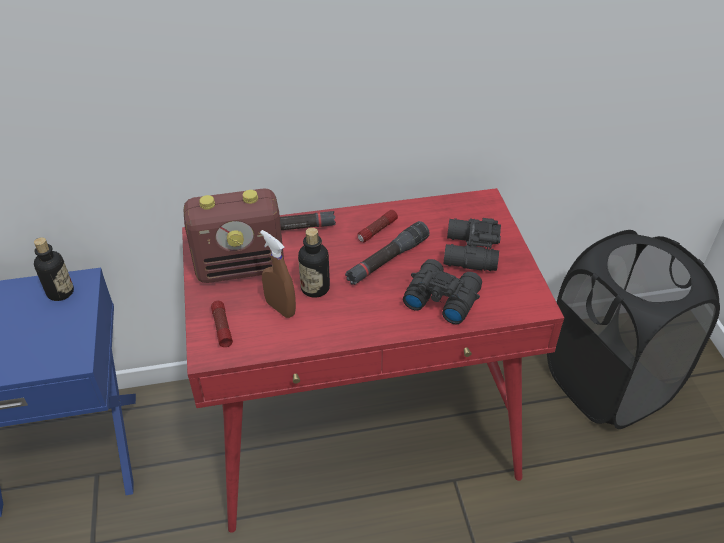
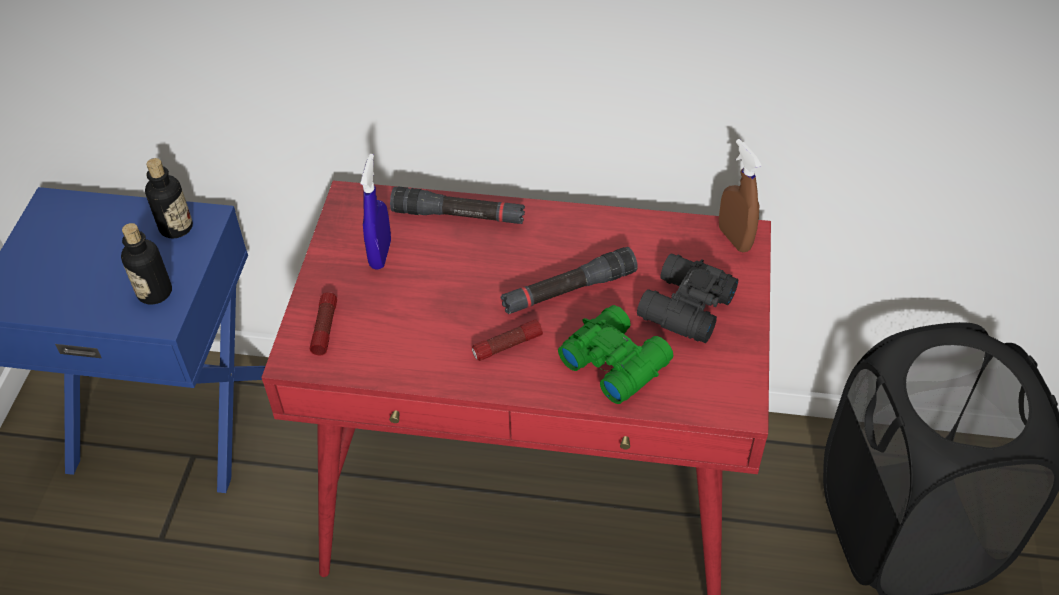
camera: 20 degrees right, 5 degrees up
radio [183,188,284,283] -> blue spray bottle [360,154,391,270]
brown spray bottle [260,230,296,318] -> brown spray bottle moved to [719,139,762,252]
bottle [298,228,330,298] -> bottle moved to [121,223,172,305]
flashlight [357,210,398,242] -> flashlight moved to [472,319,543,361]
black binoculars [403,259,482,324] -> green binoculars [558,305,674,404]

